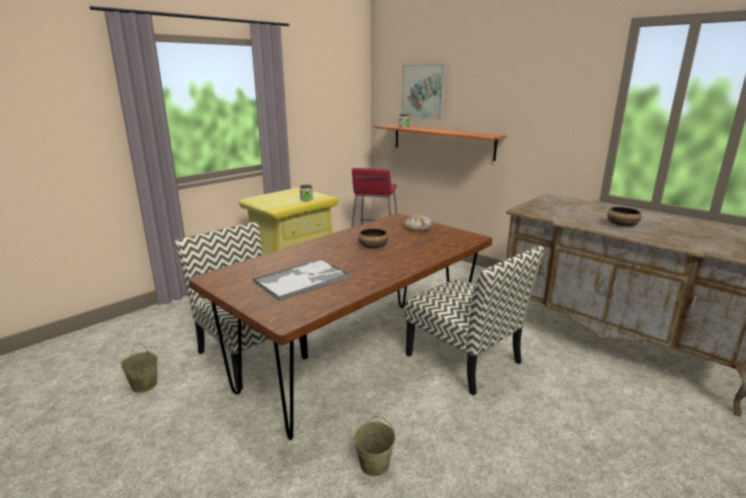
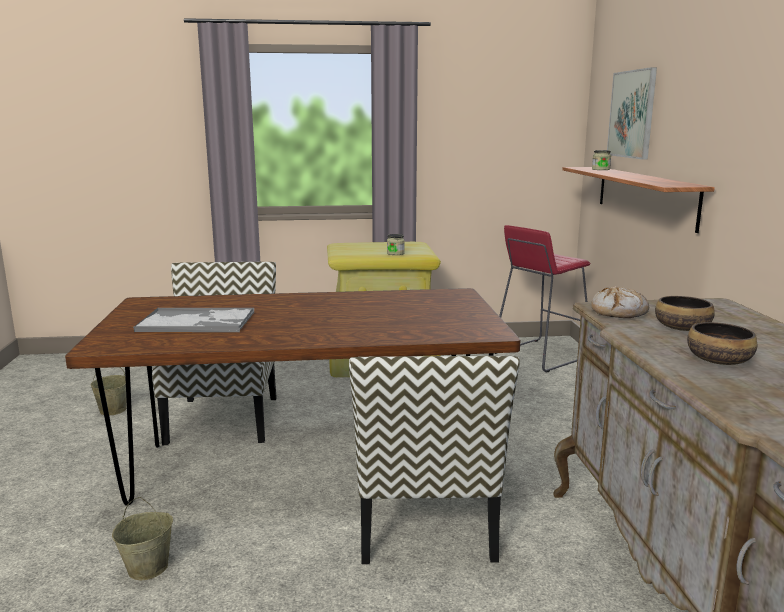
camera: 40 degrees right, 5 degrees down
bowl [358,229,388,249] -> bowl moved to [655,296,715,331]
bread [404,215,433,231] -> bread moved to [591,286,649,318]

